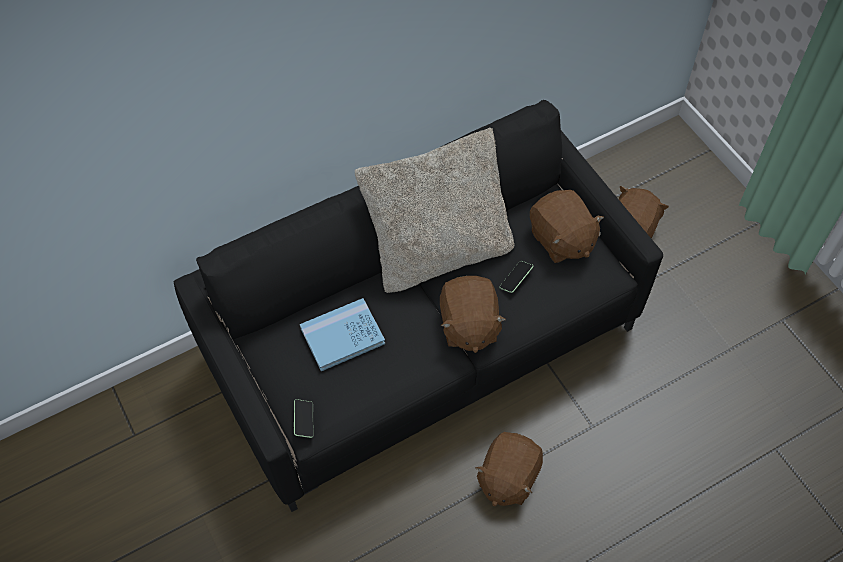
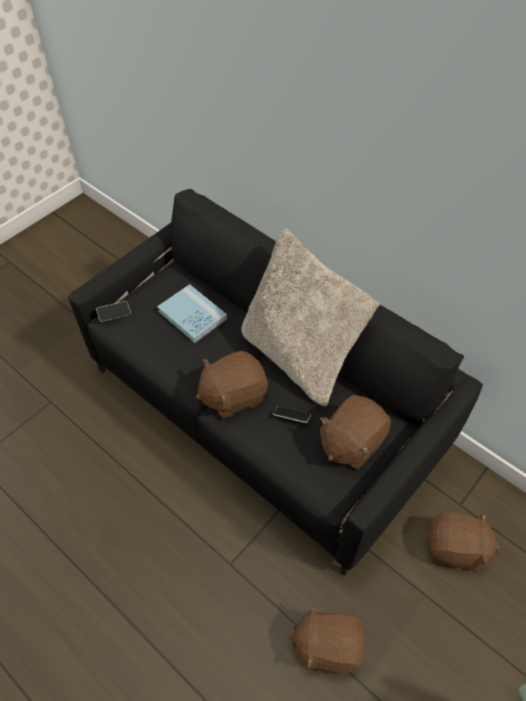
camera: 70 degrees right, 5 degrees down
brown plush toy [475,432,543,506] -> brown plush toy moved to [288,604,367,674]

